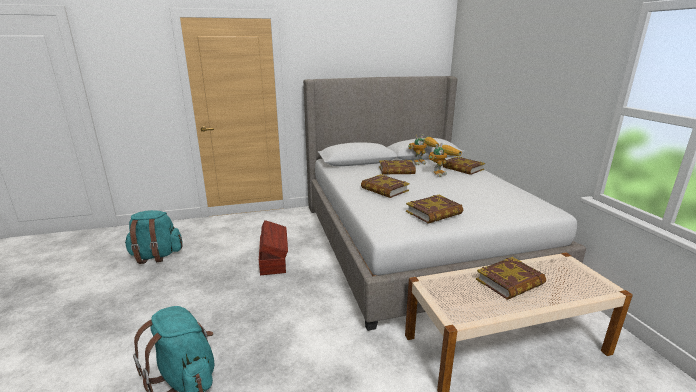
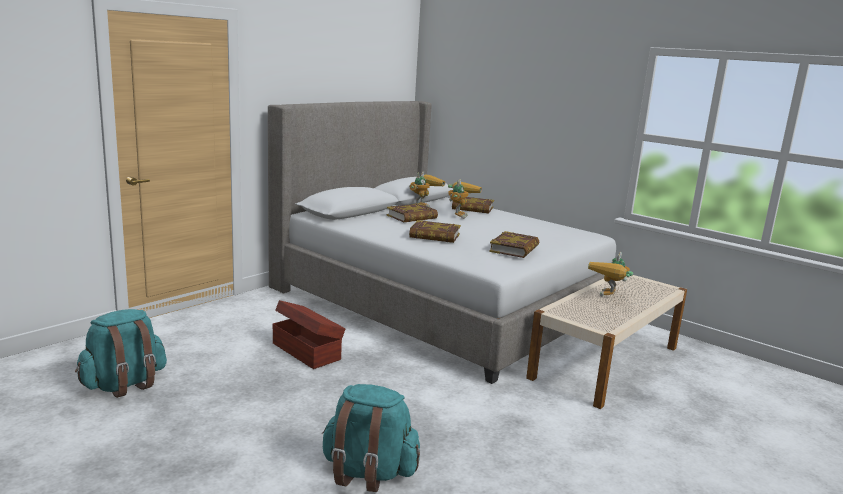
camera: 35 degrees left, 5 degrees down
book [476,257,546,300] -> toy robot [588,252,633,297]

